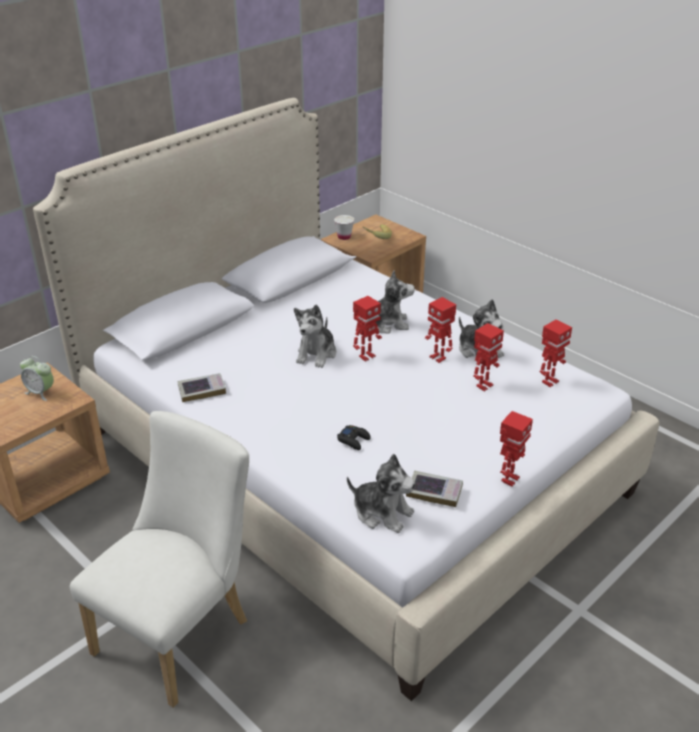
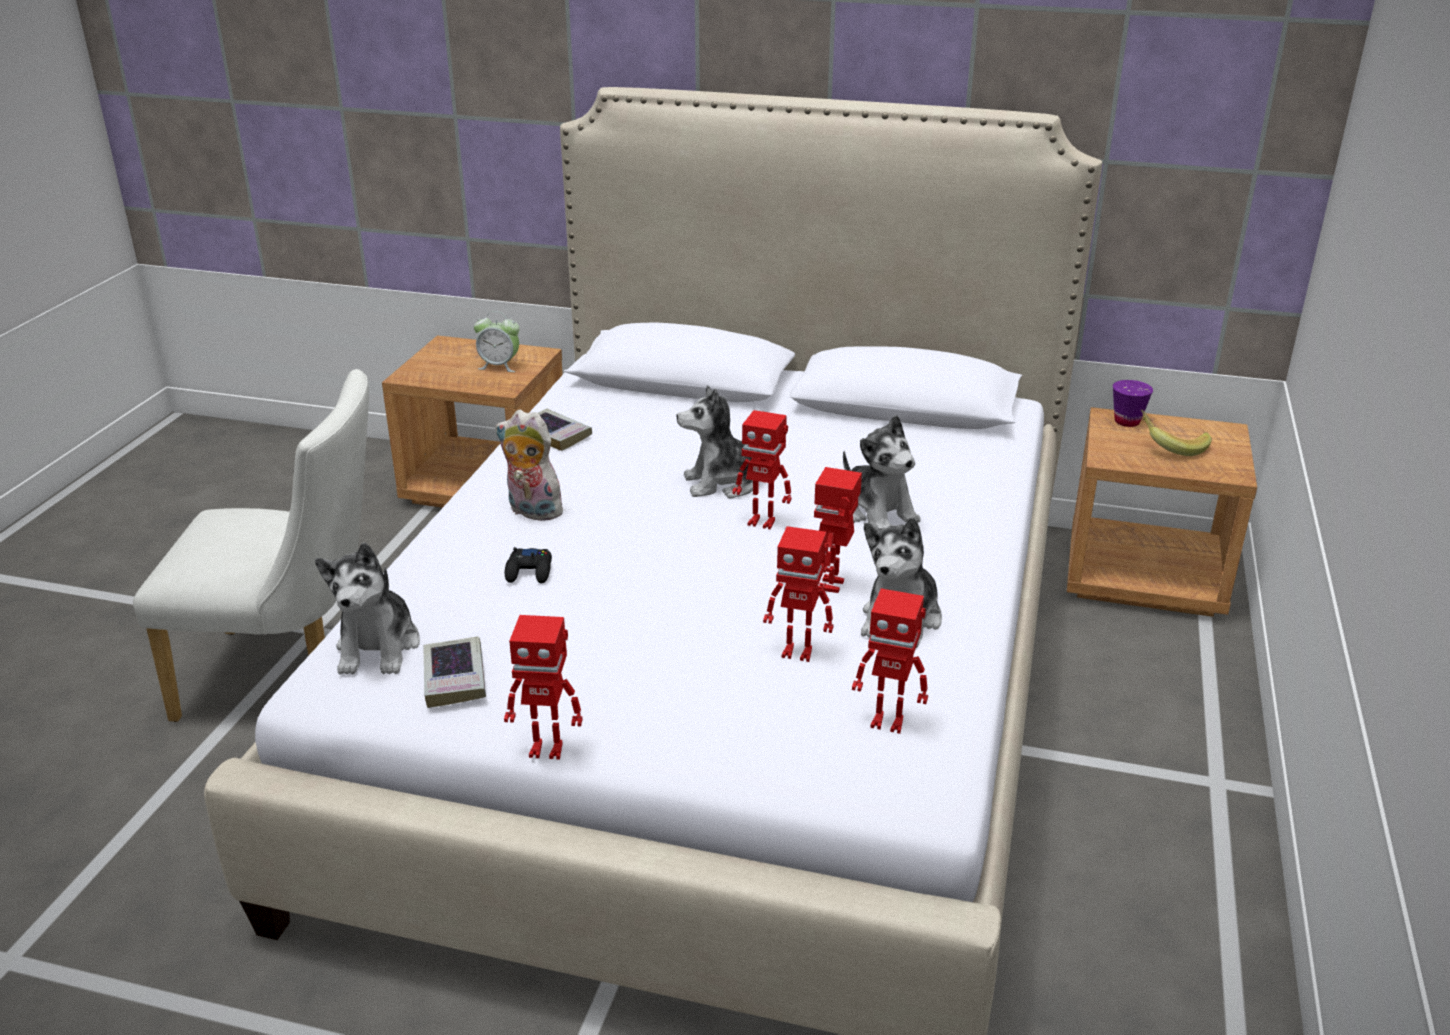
camera: 60 degrees right, 5 degrees down
alarm clock [20,356,54,401] -> alarm clock turned 75 degrees counterclockwise [474,311,520,372]
white cup [334,215,354,240] -> purple cup [1113,380,1153,427]
none -> plush toy [496,410,563,521]

